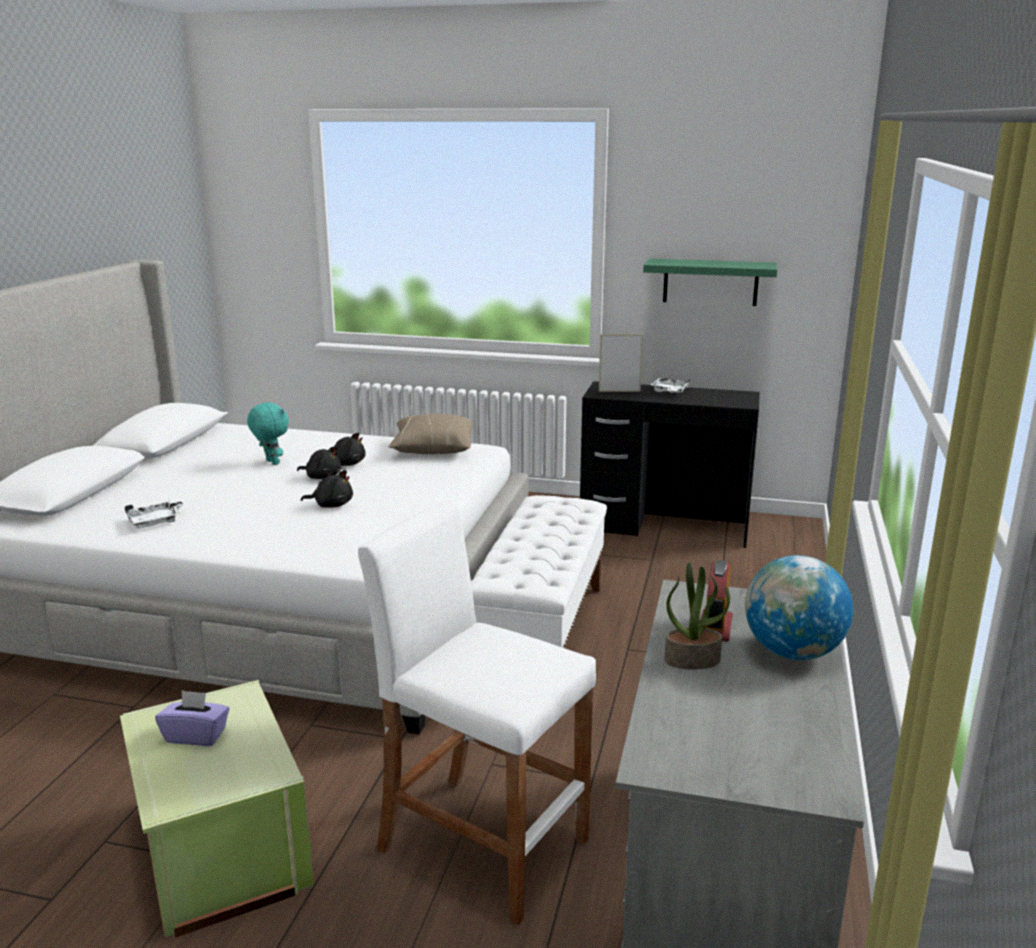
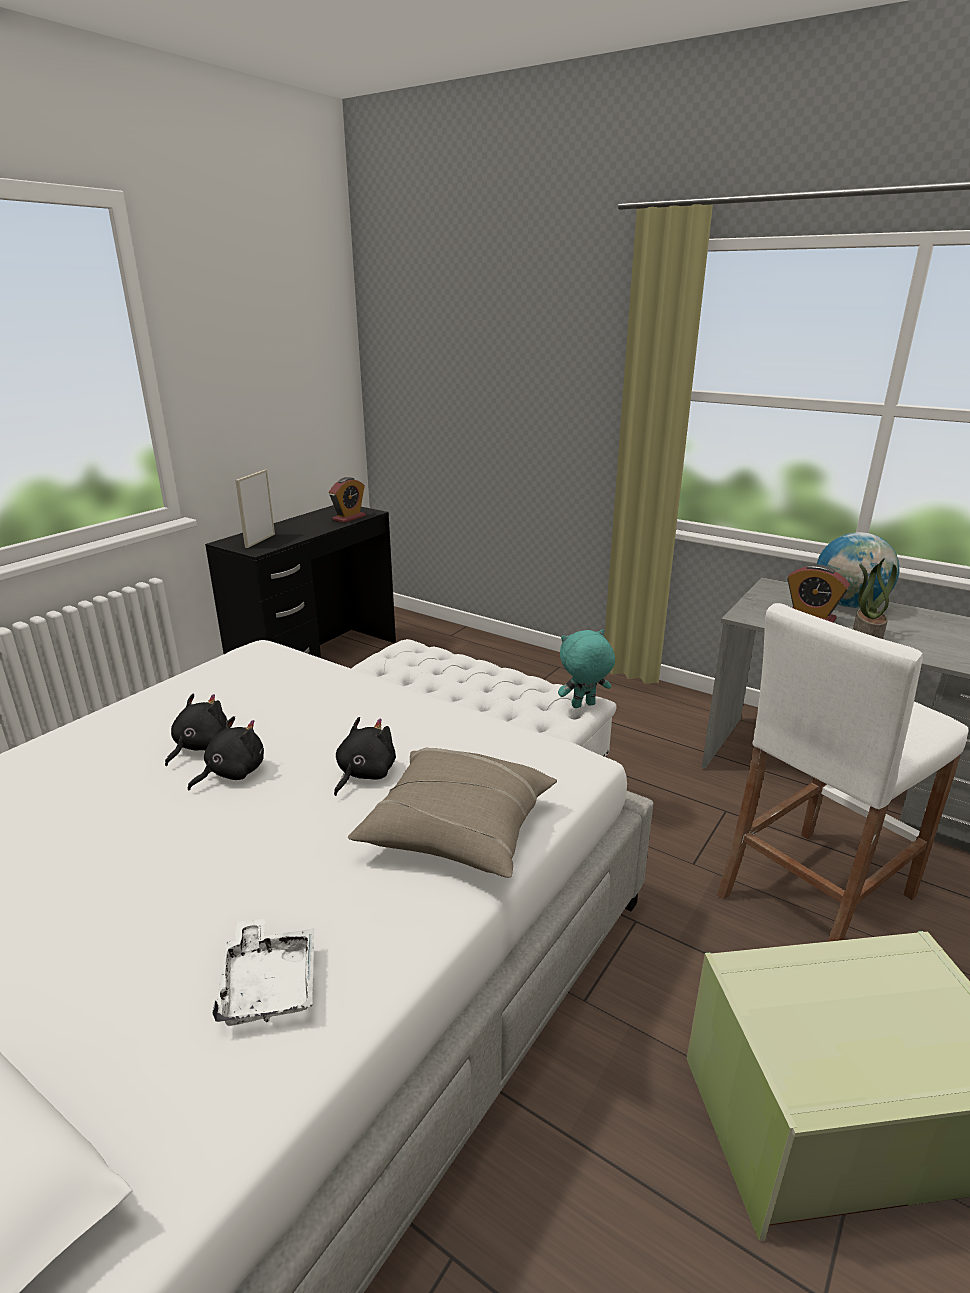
camera: 70 degrees left, 5 degrees up
purple tissue box [155,690,229,746] -> none
turquoise plush toy [247,402,289,465] -> turquoise plush toy moved to [558,629,615,708]
beige pillow [389,413,473,454] -> beige pillow moved to [348,748,557,878]
green shelf [643,258,777,306] -> none
white tray [651,378,690,393] -> none
none -> alarm clock [329,477,366,523]

